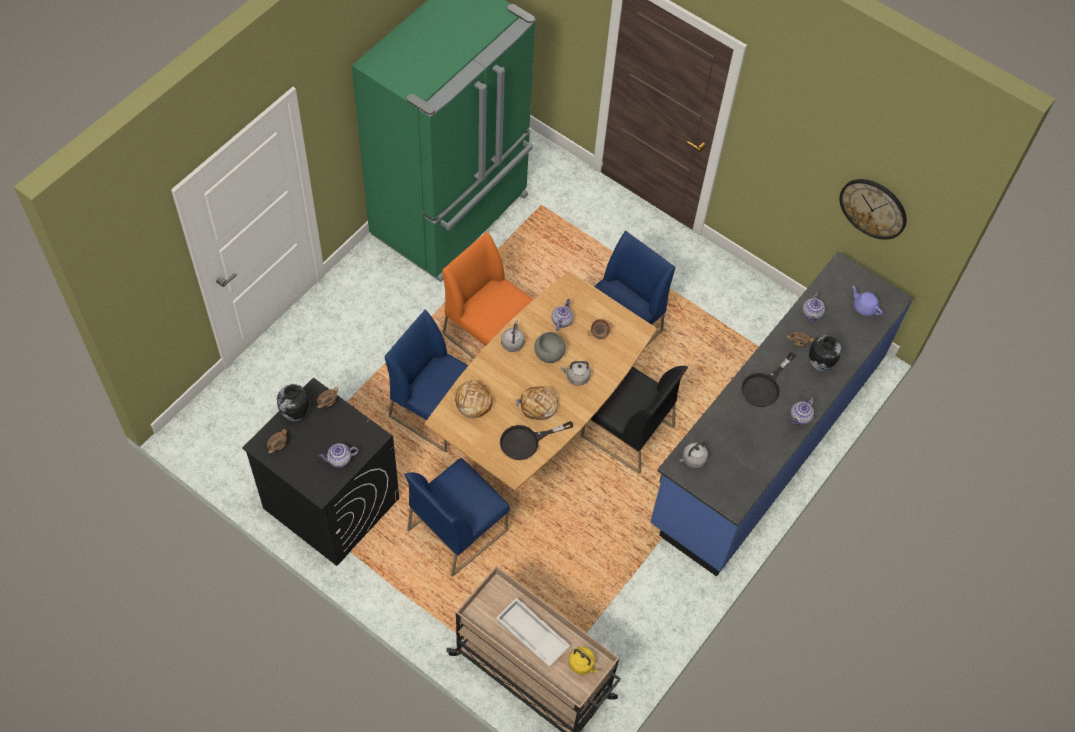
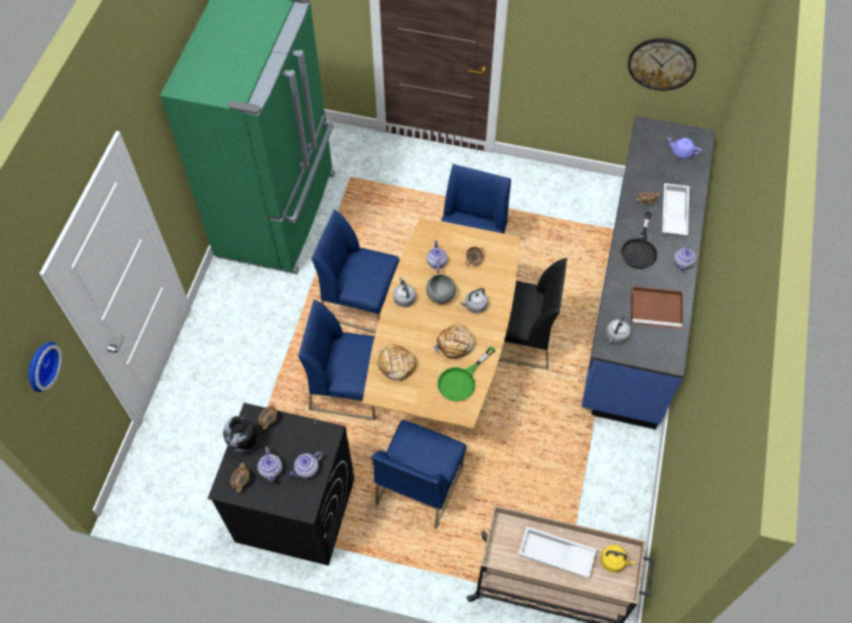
camera: 20 degrees left, 0 degrees up
orange chair [442,231,534,359] -> blue chair [312,210,400,333]
black frying pan [500,421,573,460] -> green frying pan [437,347,495,401]
teapot [803,292,825,322] -> teapot moved to [258,447,283,483]
vase [809,335,841,371] -> white tray [662,183,689,236]
none -> wall clock [29,342,62,392]
none -> brown tray [631,286,683,329]

